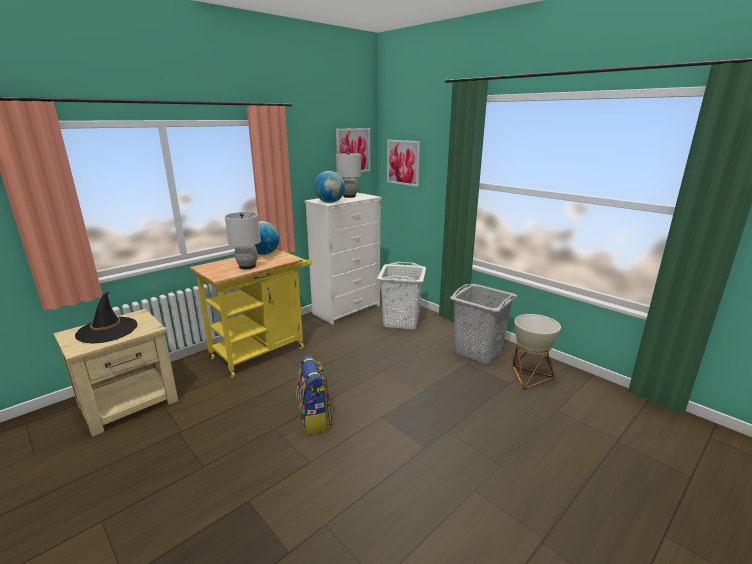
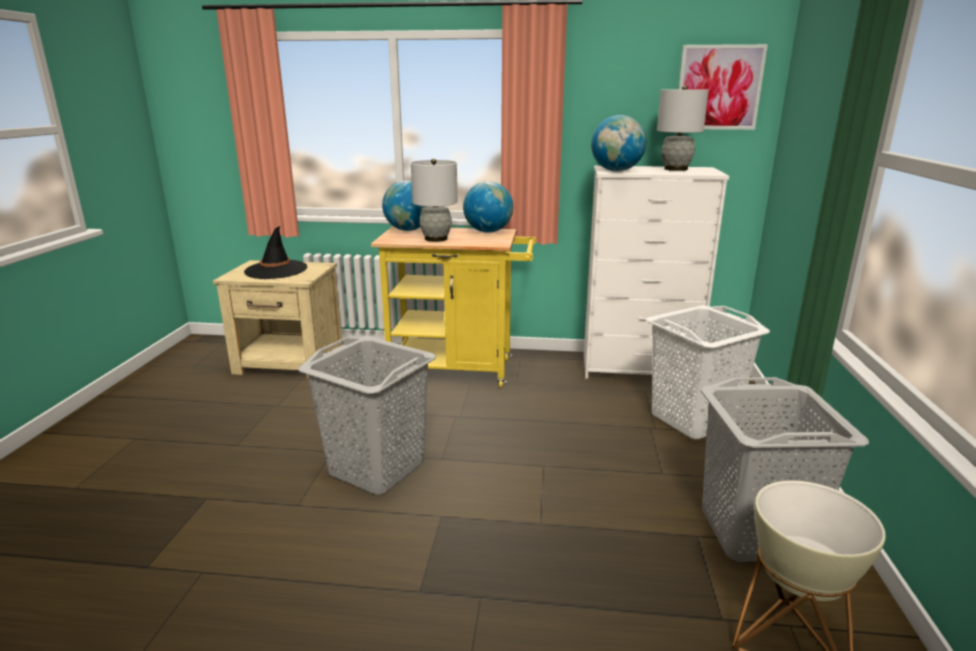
camera: 50 degrees right, 0 degrees up
backpack [296,355,333,435] -> grey laundry basket [298,336,436,495]
picture [387,140,420,187] -> none
none -> globe [382,180,429,231]

